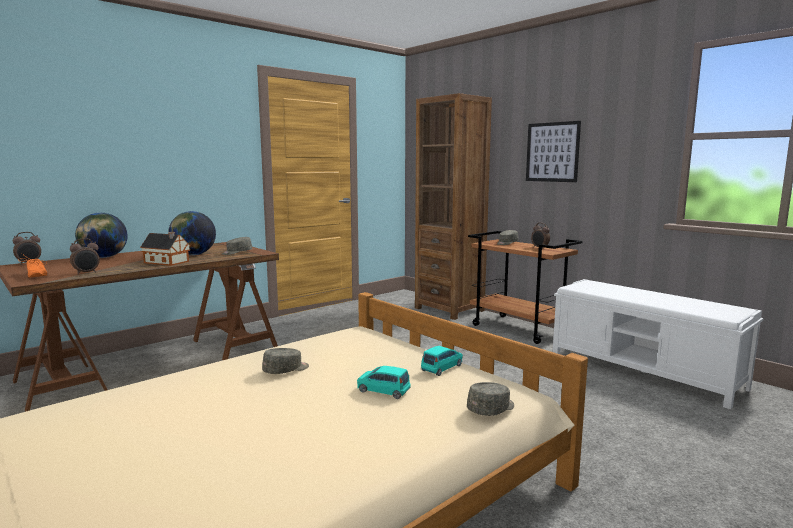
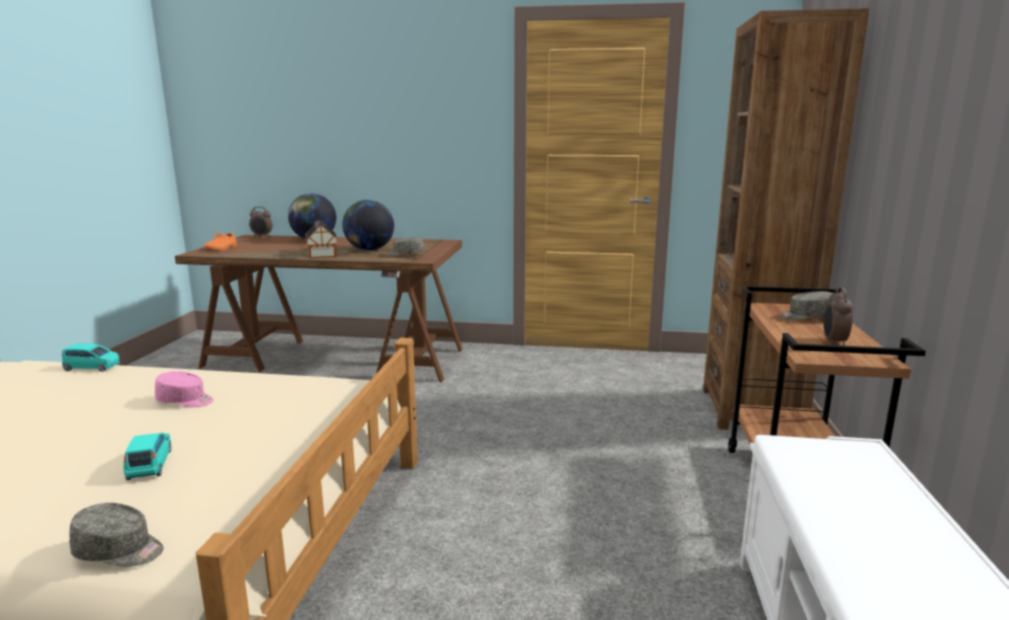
camera: 50 degrees right, 5 degrees up
alarm clock [70,238,100,275] -> none
grey cap [262,348,309,374] -> pink cap [155,371,214,407]
turquoise toy car [421,346,463,376] -> turquoise toy car moved to [62,344,120,372]
picture [526,121,581,182] -> none

